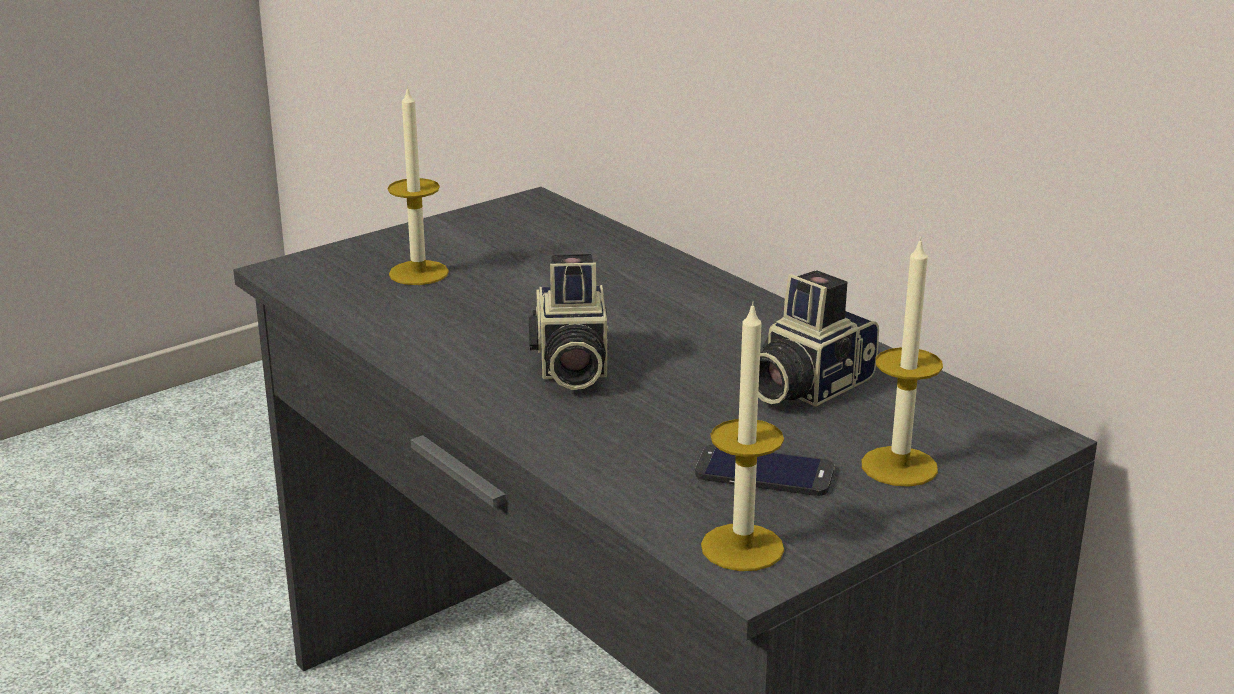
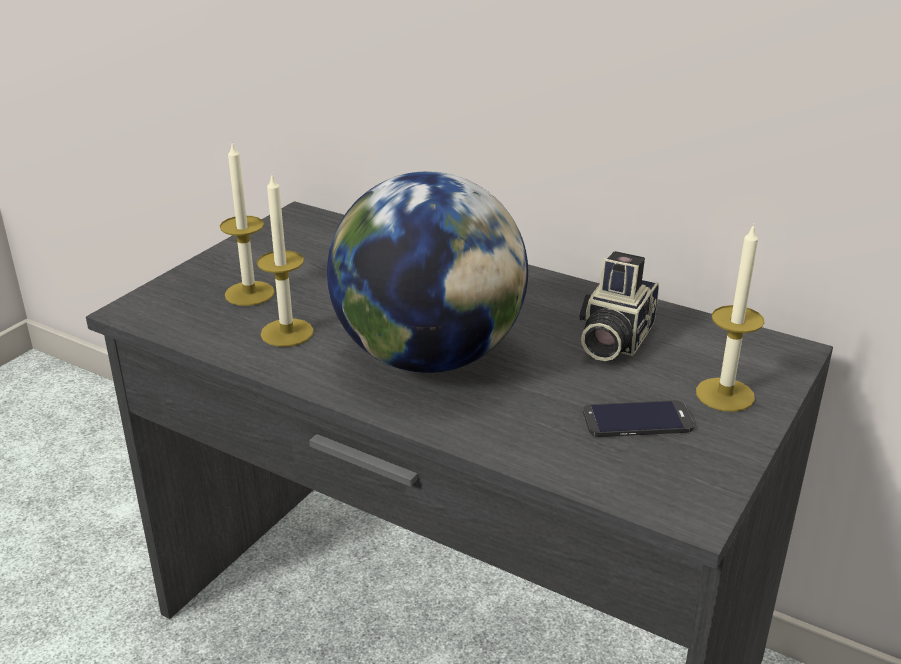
camera: 20 degrees left, 5 degrees up
camera [529,254,608,390] -> globe [327,171,528,373]
candle [701,302,784,571] -> candle moved to [257,175,314,347]

